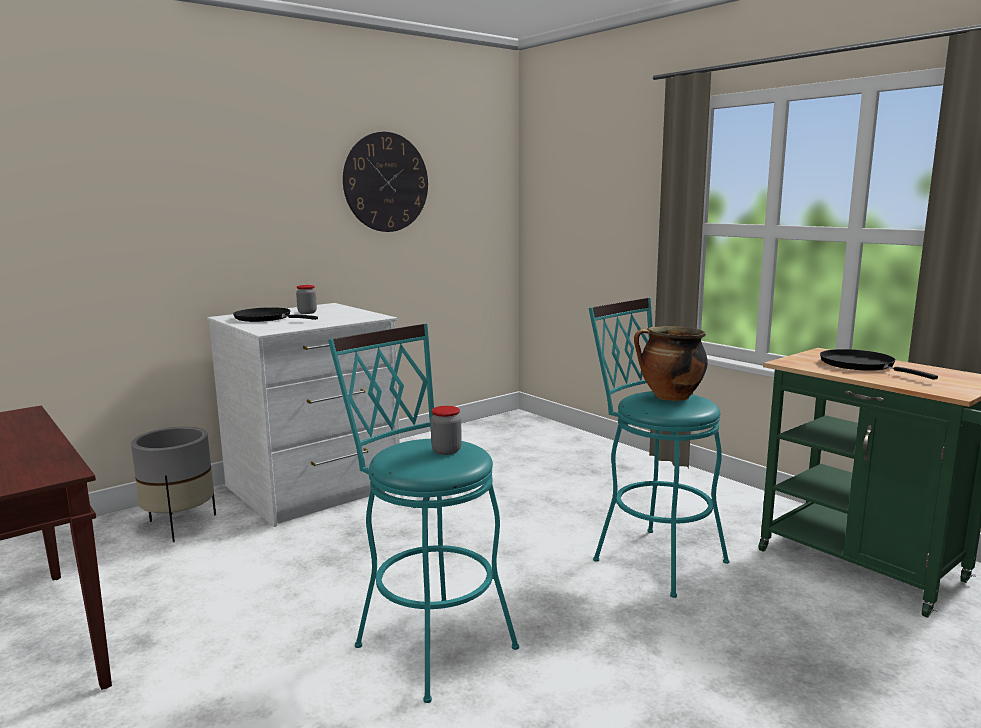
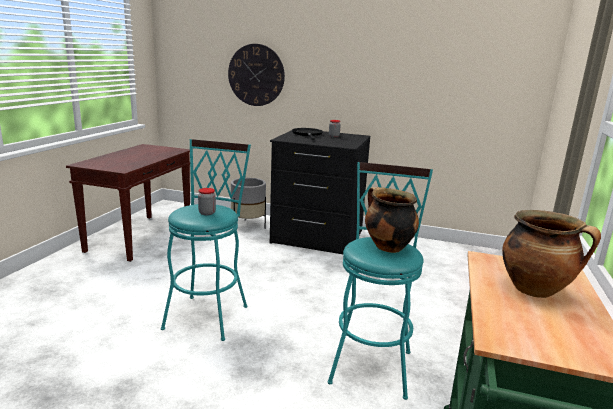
camera: 55 degrees right, 5 degrees up
white dresser [207,303,400,527] -> black dresser [270,130,371,254]
wall clock [343,132,428,232] -> wall clock moved to [228,44,285,106]
black frying pan [820,349,938,380] -> cooking pot [502,210,601,298]

